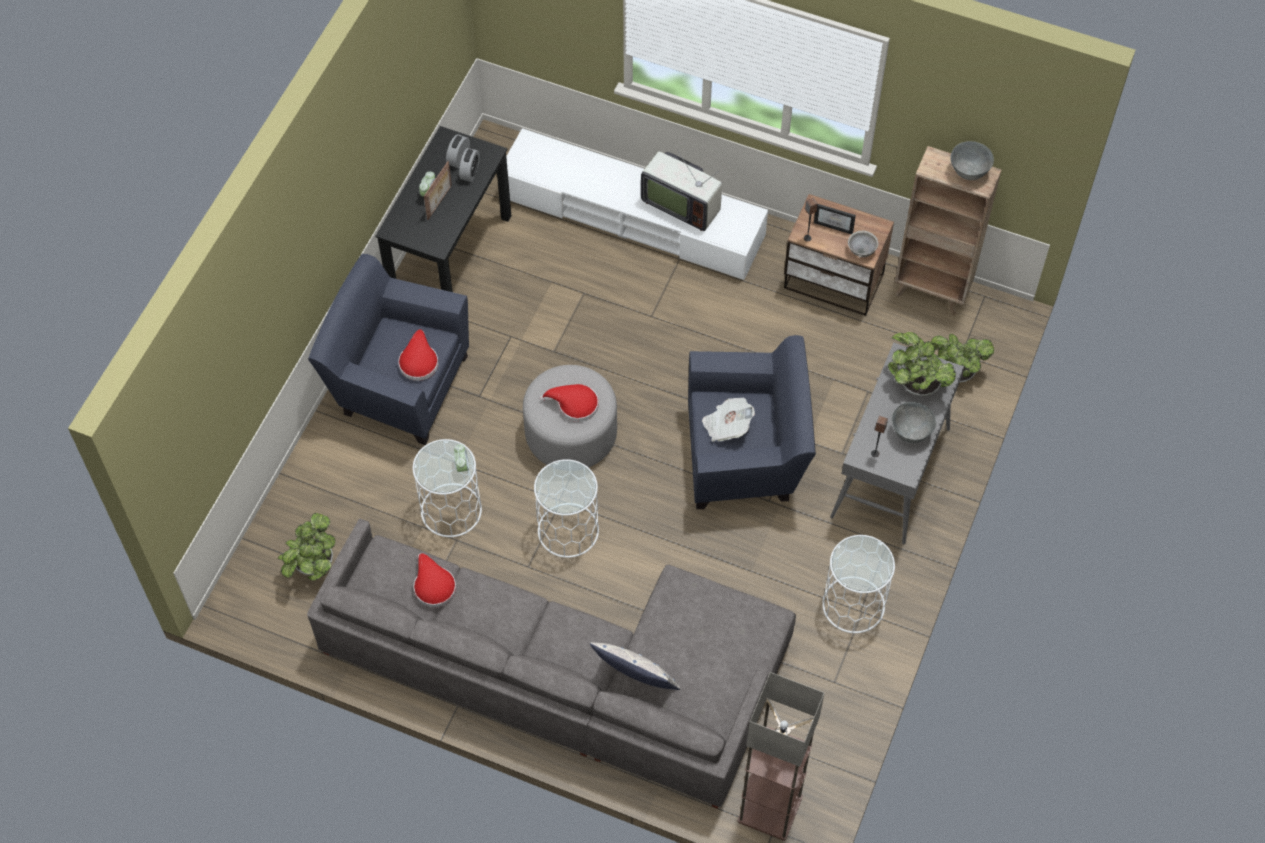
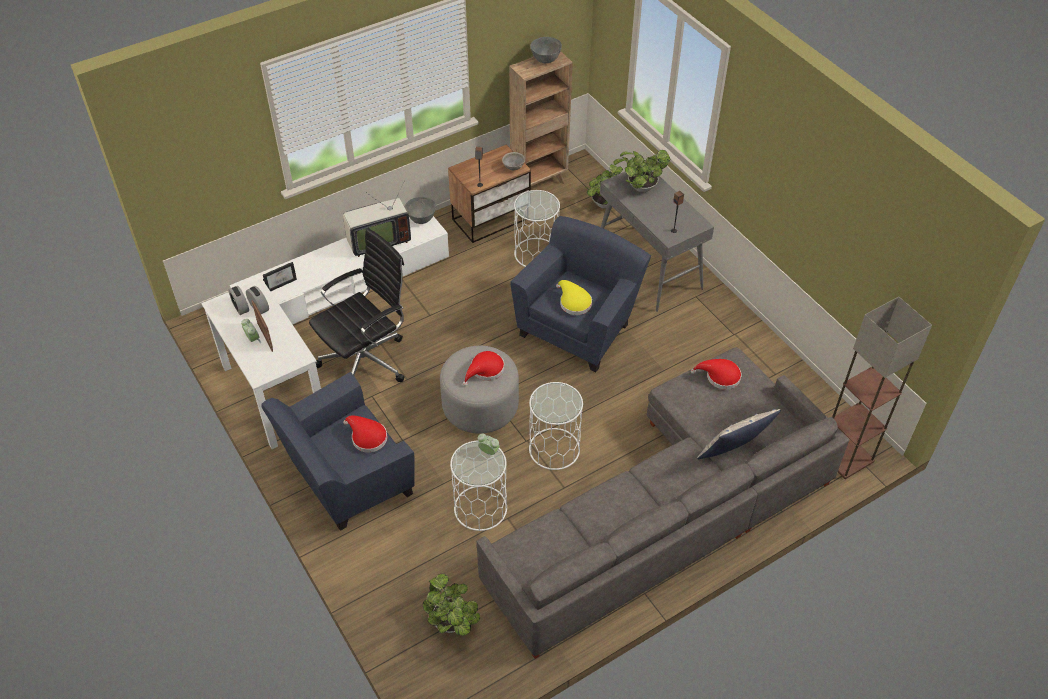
camera: 55 degrees left, 10 degrees down
black desk [376,126,511,292] -> white desk [201,278,321,449]
red hat [413,553,456,607] -> red hat moved to [691,359,742,390]
newspaper [702,397,755,442] -> yellow hat [556,280,592,315]
picture frame [814,204,856,234] -> picture frame moved to [263,262,297,292]
white side table [822,535,895,633] -> white side table moved to [514,190,560,267]
grey bowl [892,402,936,443] -> grey bowl moved to [405,197,436,224]
none -> black office chair [309,228,405,382]

